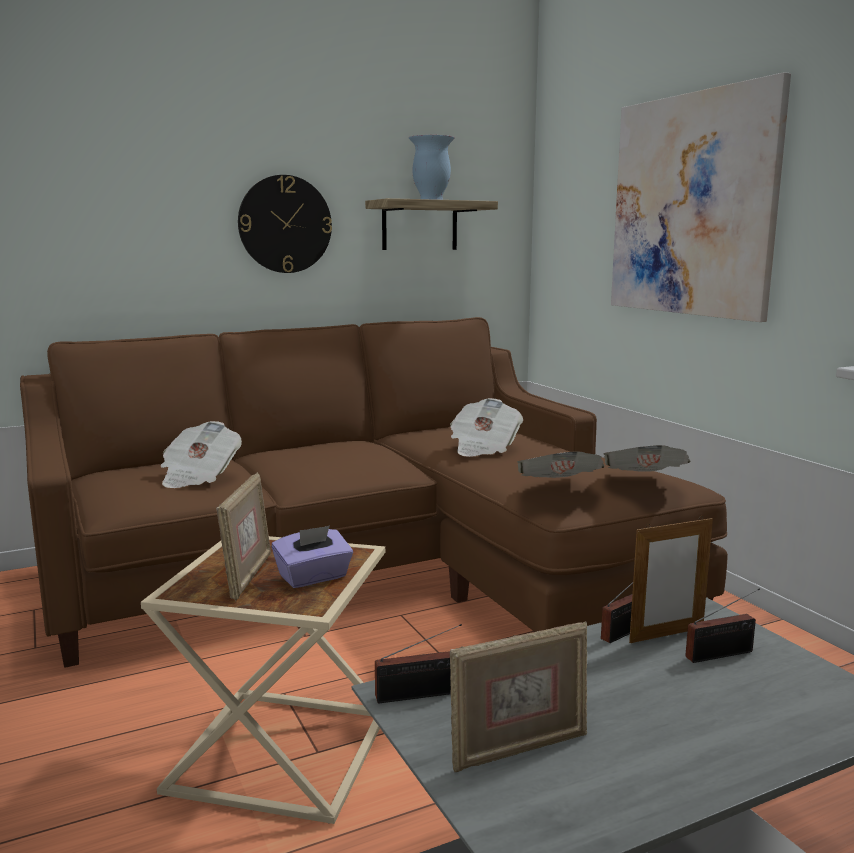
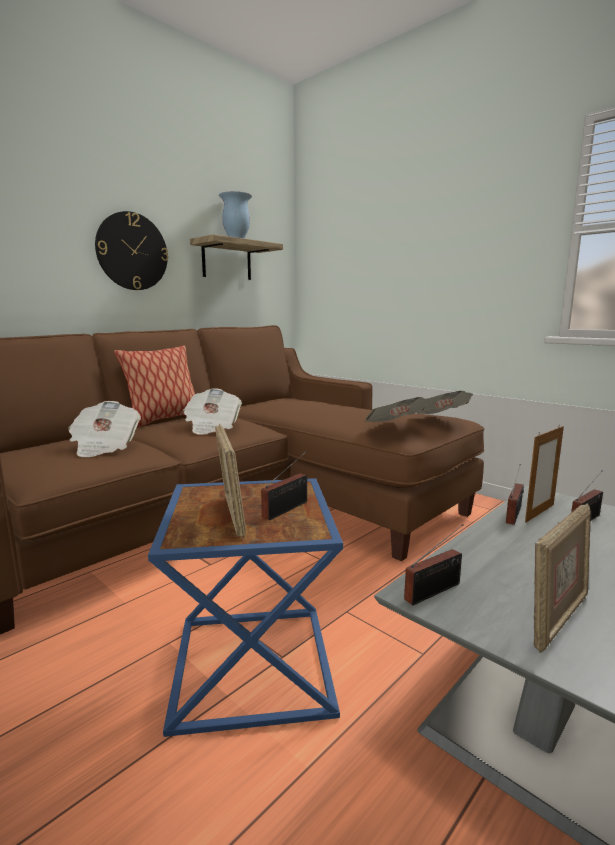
camera: 20 degrees left, 0 degrees up
beige side table [141,536,385,824] -> blue side table [148,478,343,737]
purple tissue box [272,525,353,588] -> radio [261,451,307,520]
newspaper [450,398,523,457] -> newspaper moved to [183,388,242,435]
picture [611,72,791,322] -> none
none -> pillow [114,345,195,427]

